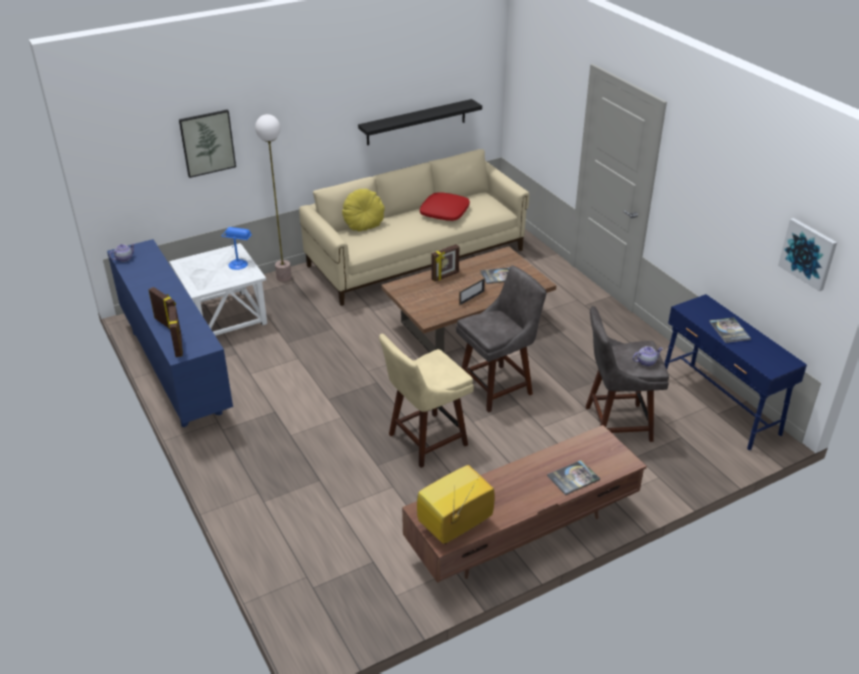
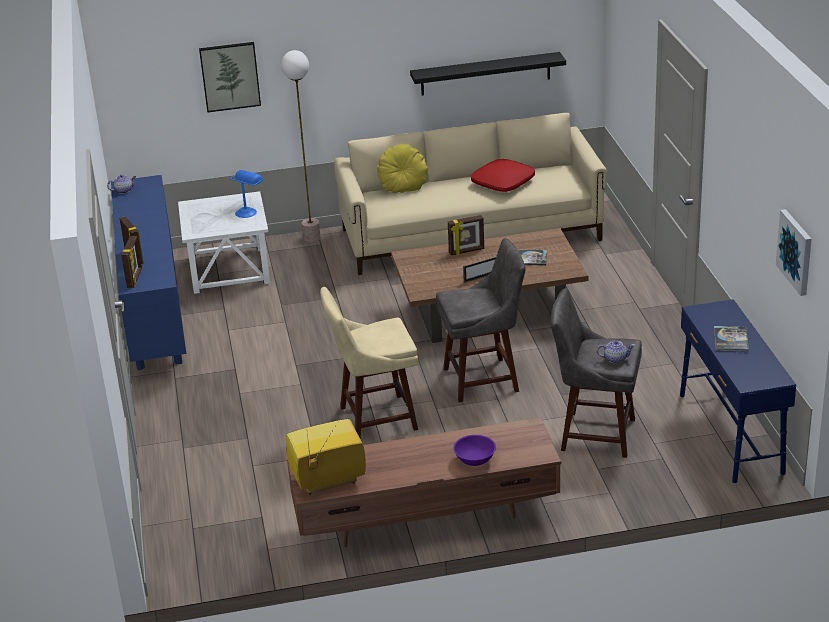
camera: 20 degrees right, 5 degrees down
book [547,460,600,495] -> purple bowl [453,435,496,466]

